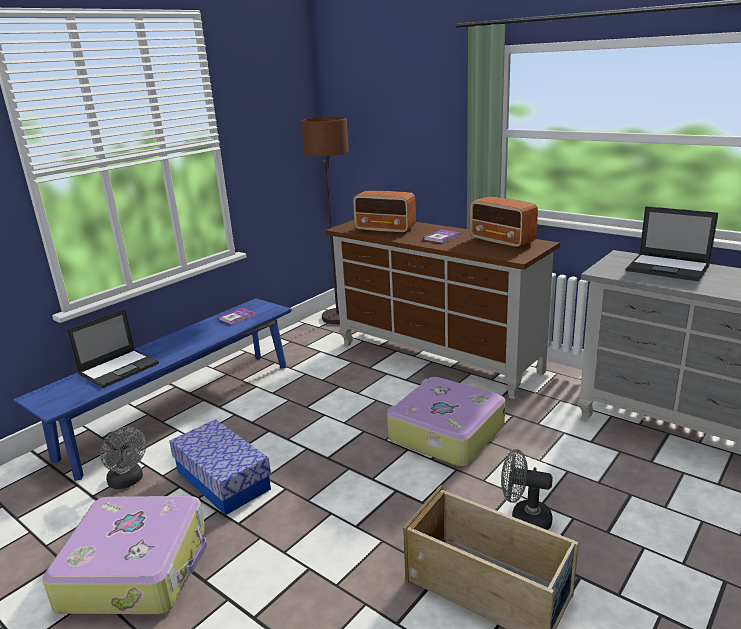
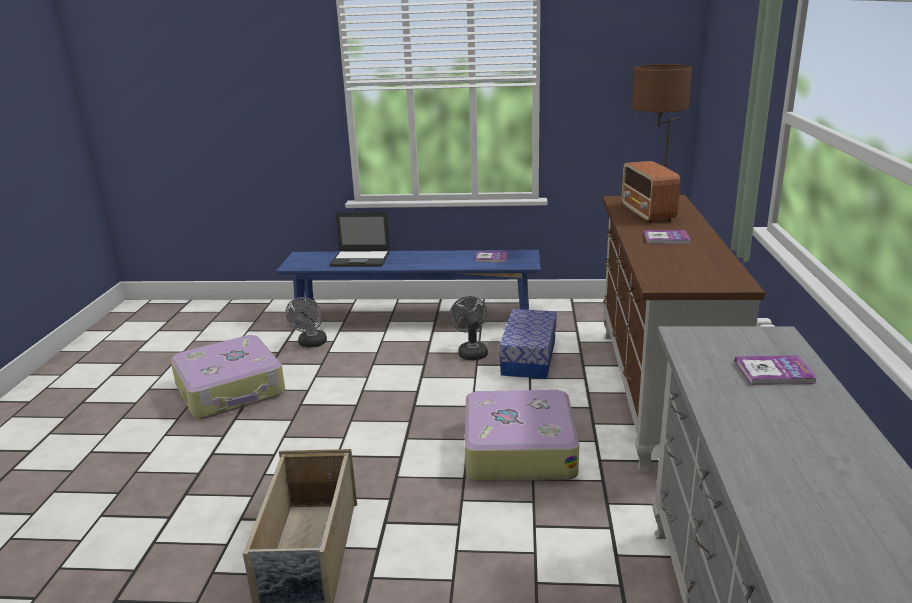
camera: 55 degrees right, 0 degrees up
storage box [169,419,271,515] -> storage box moved to [499,309,557,379]
radio [470,196,538,249] -> none
grey fan [501,449,553,530] -> grey fan moved to [449,296,488,361]
laptop [626,206,718,281] -> book [735,355,818,385]

